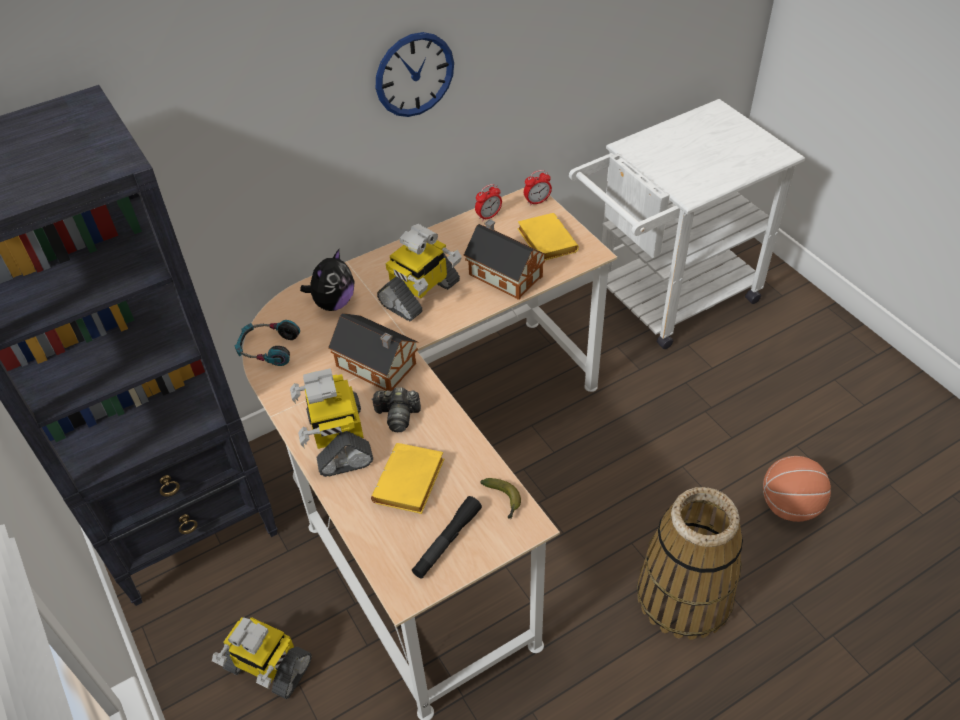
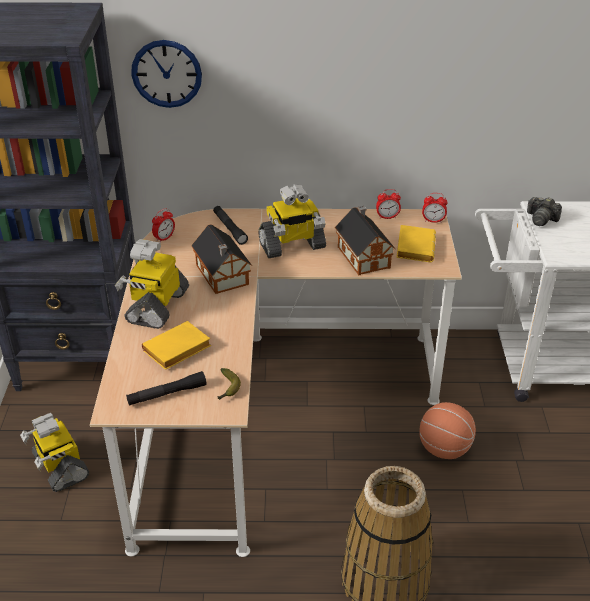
camera: 30 degrees right, 10 degrees down
headphones [234,320,300,366] -> alarm clock [152,208,175,243]
plush toy [300,249,355,311] -> black flashlight [213,206,248,245]
camera [371,387,421,432] -> camera moved to [527,197,562,226]
wall clock [376,32,454,117] -> wall clock moved to [131,40,202,108]
basketball [763,456,831,522] -> basketball moved to [419,402,476,459]

